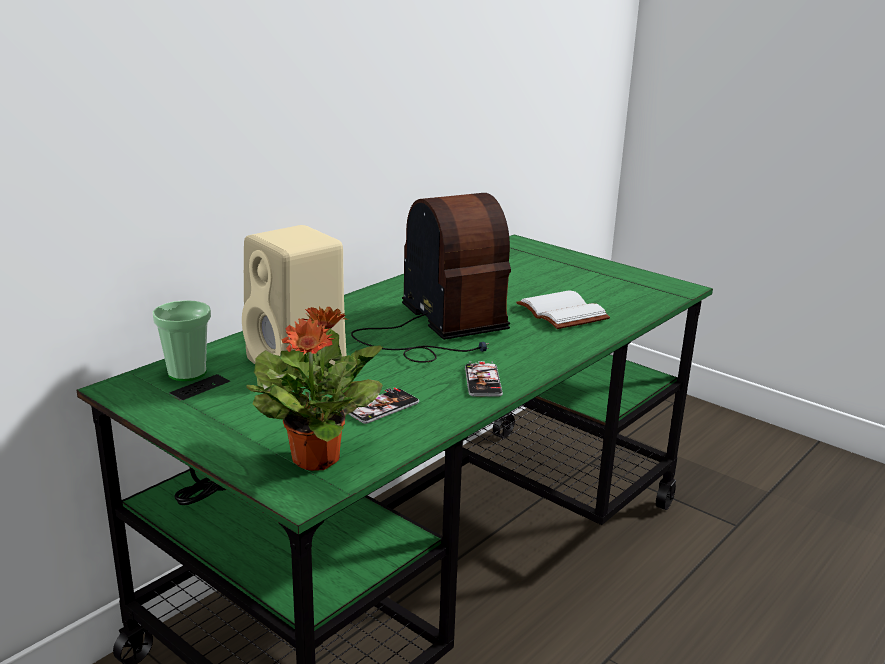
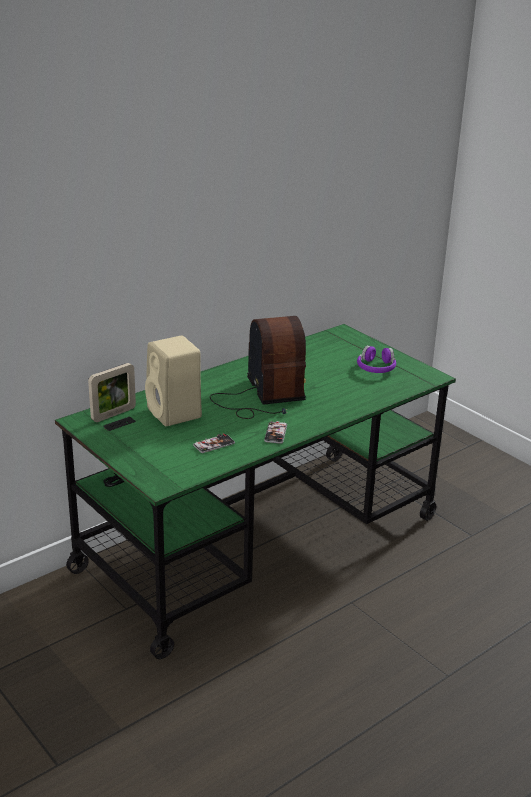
camera: 10 degrees right, 5 degrees up
cup [152,300,211,381] -> picture frame [88,363,136,422]
potted plant [246,307,383,471] -> none
white book [516,290,610,329] -> none
none -> purple headphones [357,345,396,373]

